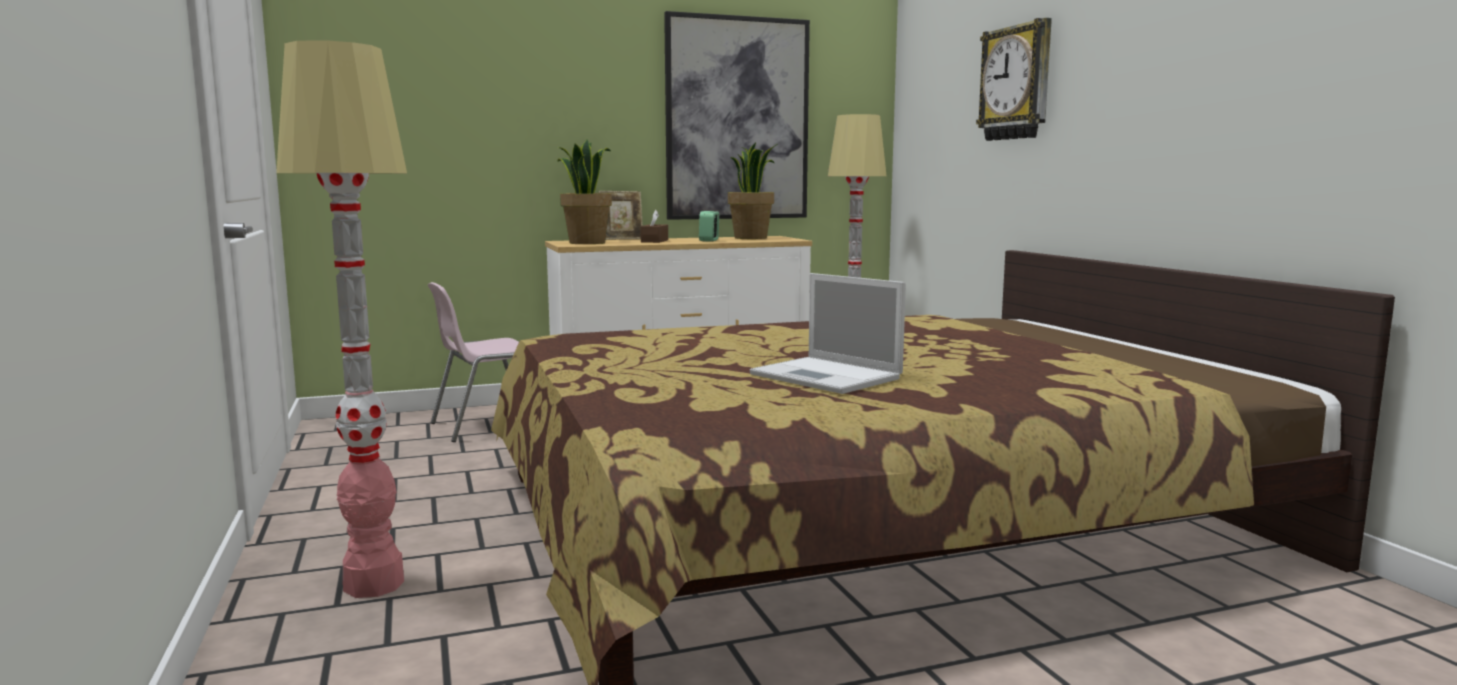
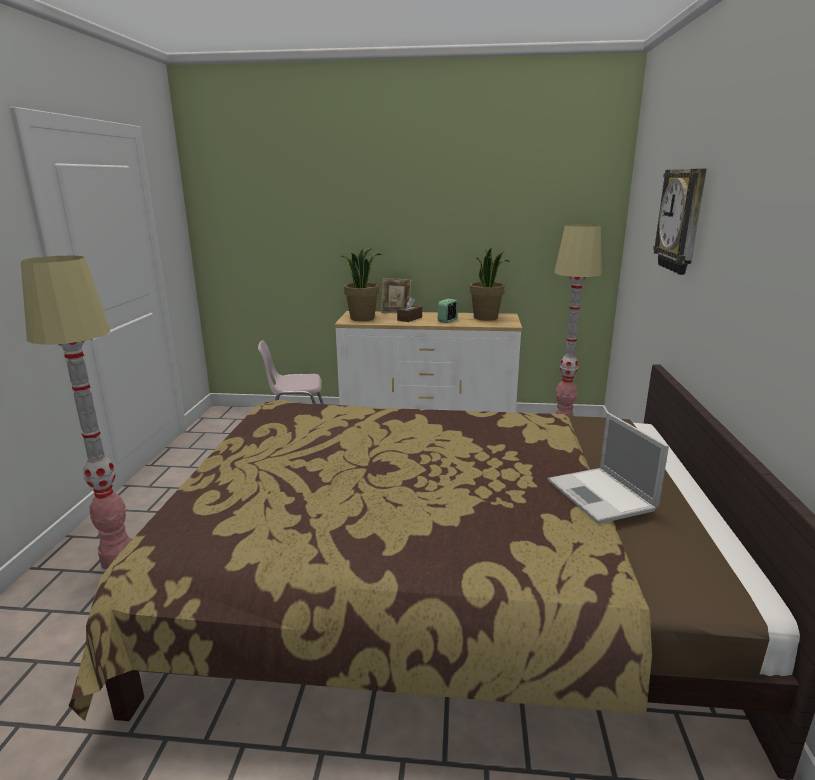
camera: 25 degrees right, 10 degrees up
picture [664,11,810,220] -> none
laptop [750,273,906,394] -> laptop moved to [548,413,669,524]

